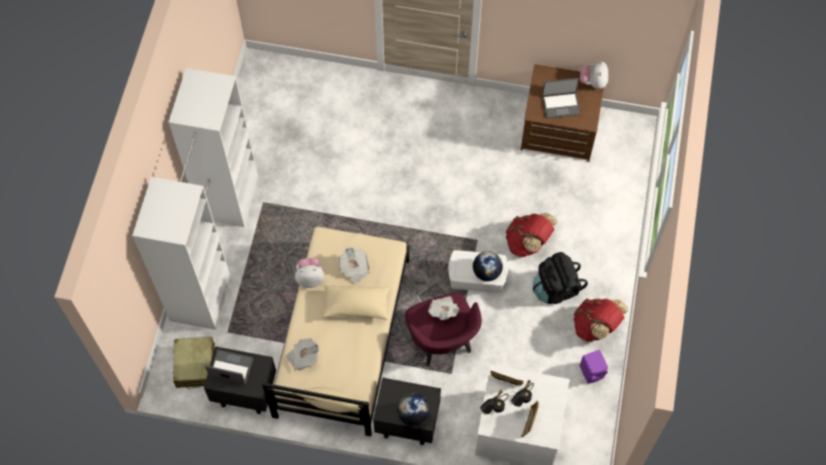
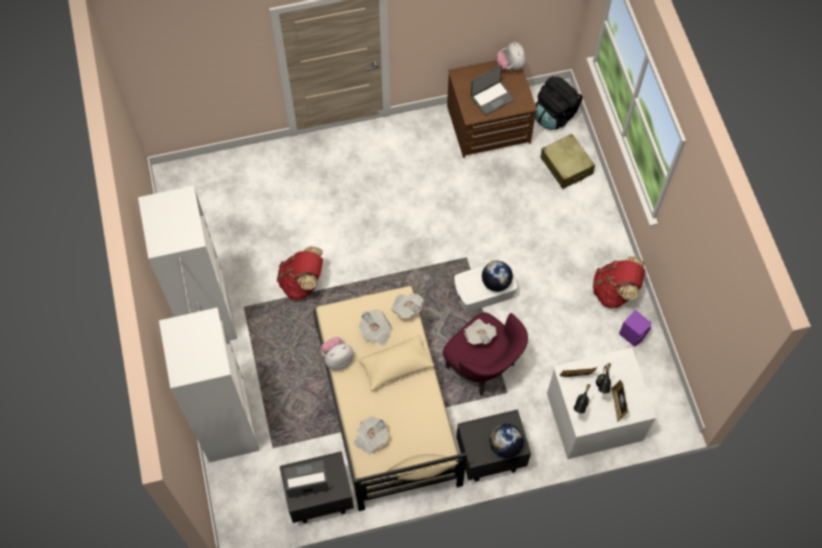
camera: 25 degrees left, 0 degrees up
beige suitcase [173,337,215,389] -> beige suitcase moved to [541,134,595,189]
red backpack [505,213,557,257] -> red backpack moved to [277,246,323,300]
black backpack [533,252,588,304] -> black backpack moved to [535,76,582,130]
none -> newspaper [390,293,424,319]

